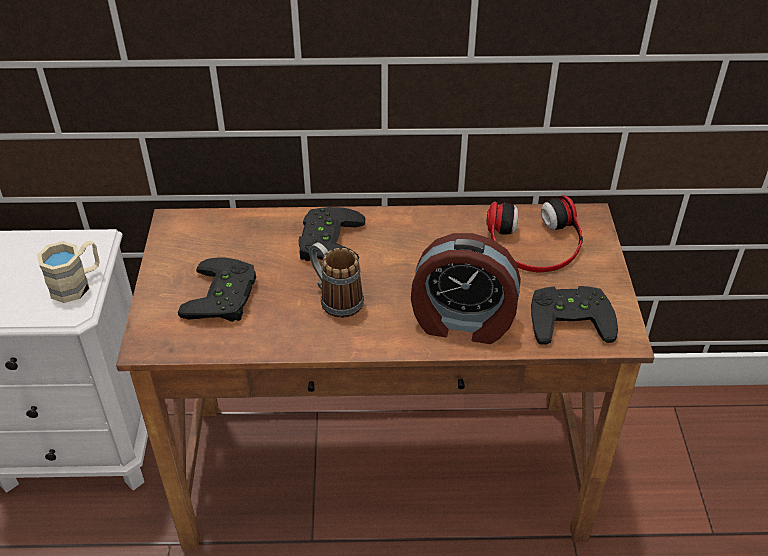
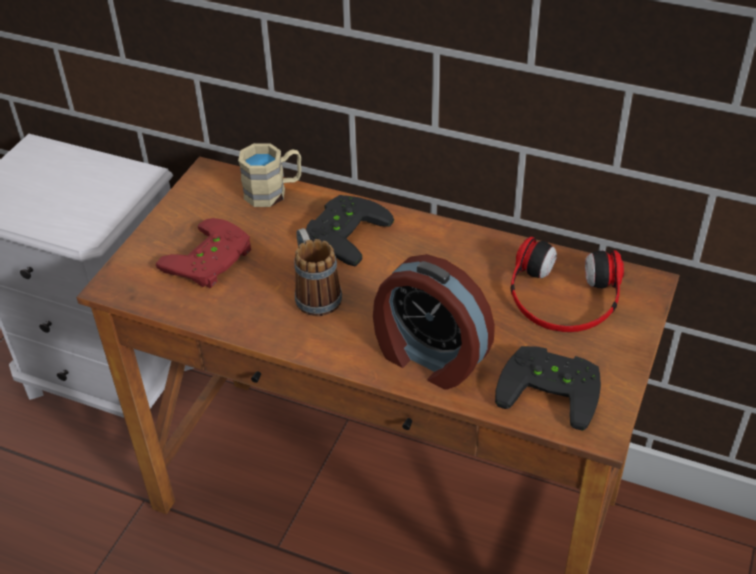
camera: 25 degrees right, 0 degrees up
beige mug [37,241,100,303] -> beige mug moved to [238,143,301,207]
black game controller [178,257,256,322] -> red game controller [156,218,251,288]

